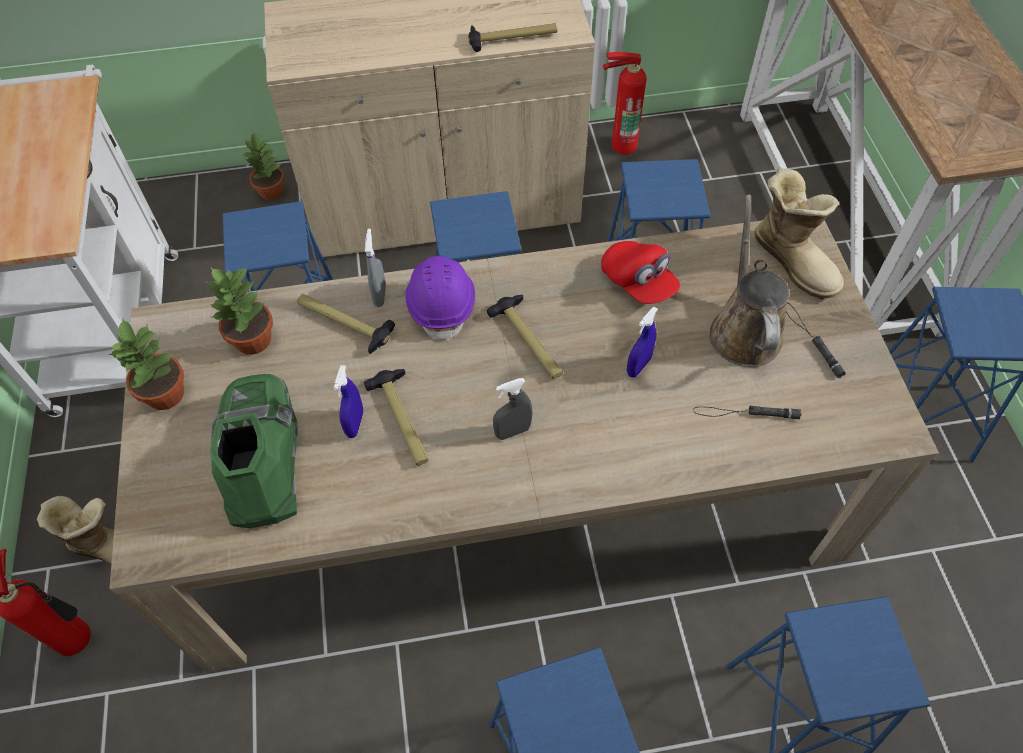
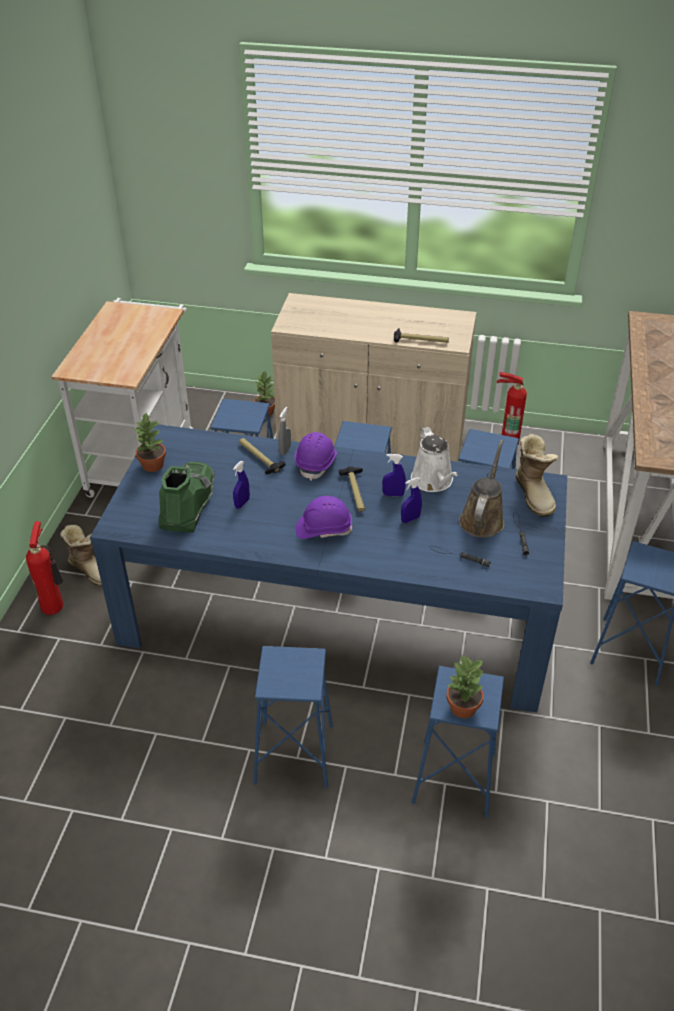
camera: 20 degrees right, 15 degrees down
beige dining table [109,220,939,671] -> blue dining table [90,424,567,712]
potted plant [206,267,273,355] -> potted plant moved to [446,654,484,719]
hammer [364,369,429,466] -> none
grey spray bottle [493,378,532,440] -> purple hard hat [296,496,352,539]
red cap [601,241,680,304] -> white watering can [411,427,458,492]
none -> blue spray bottle [382,454,406,497]

